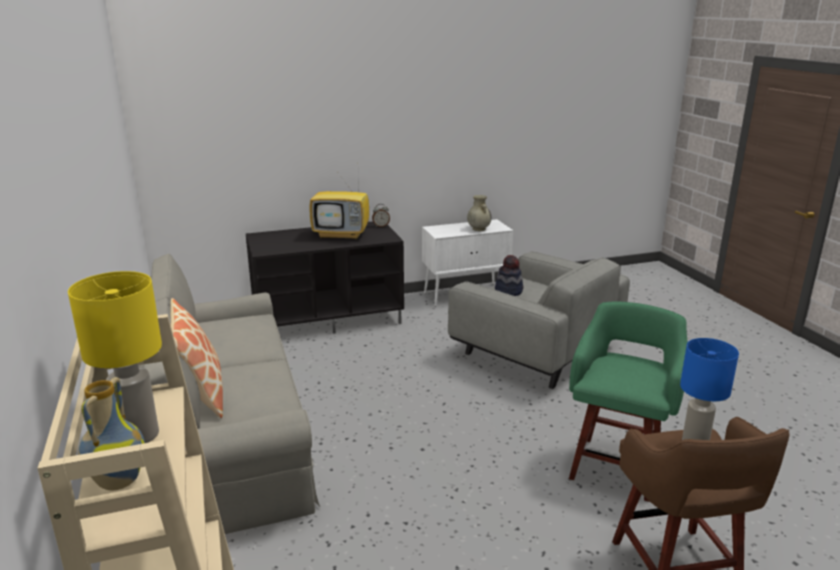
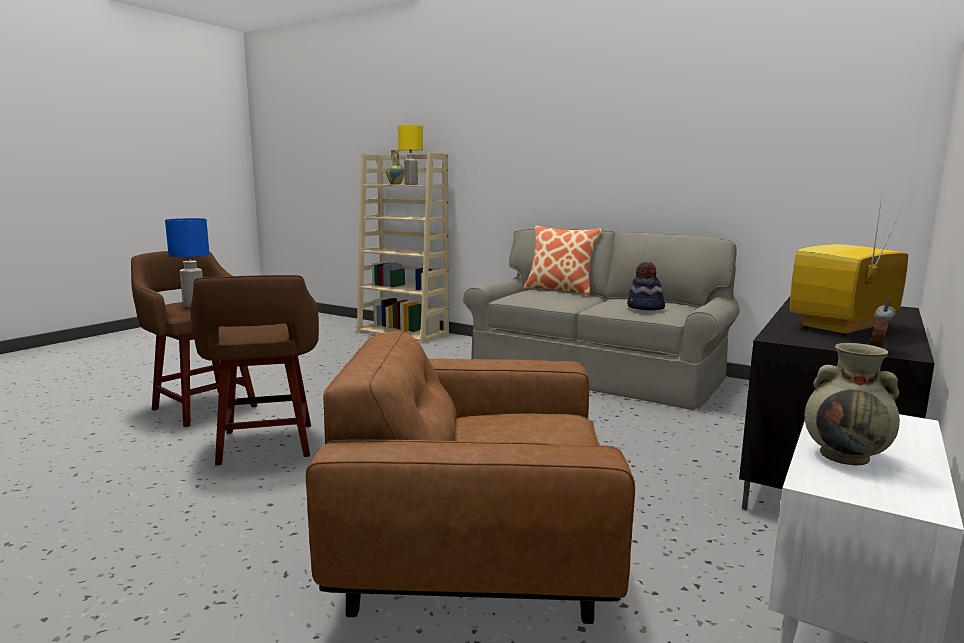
camera: 140 degrees right, 10 degrees down
grey armchair [448,251,630,389] -> brown armchair [306,330,635,624]
hat [495,255,523,296] -> hat moved to [627,262,665,310]
green stool [569,302,688,502] -> brown stool [190,275,319,466]

